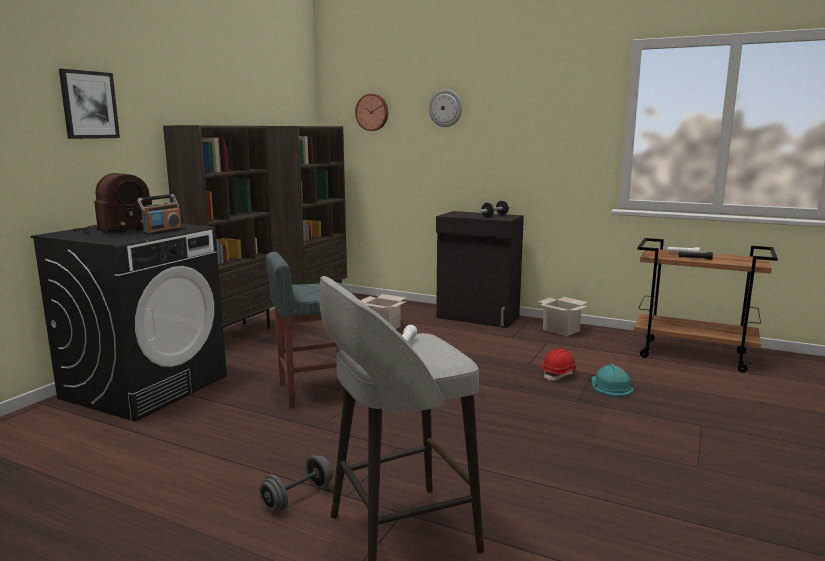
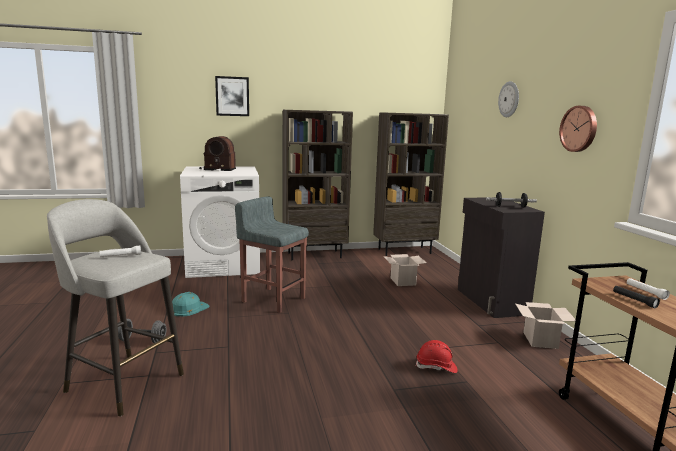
camera: 50 degrees right, 0 degrees up
black washing machine [30,224,227,422] -> white washing machine [180,166,260,278]
radio [137,194,182,235] -> none
wall clock [355,94,388,131] -> wall clock moved to [559,106,597,152]
turquoise hard hat [591,364,634,397] -> turquoise hard hat moved to [172,292,210,316]

